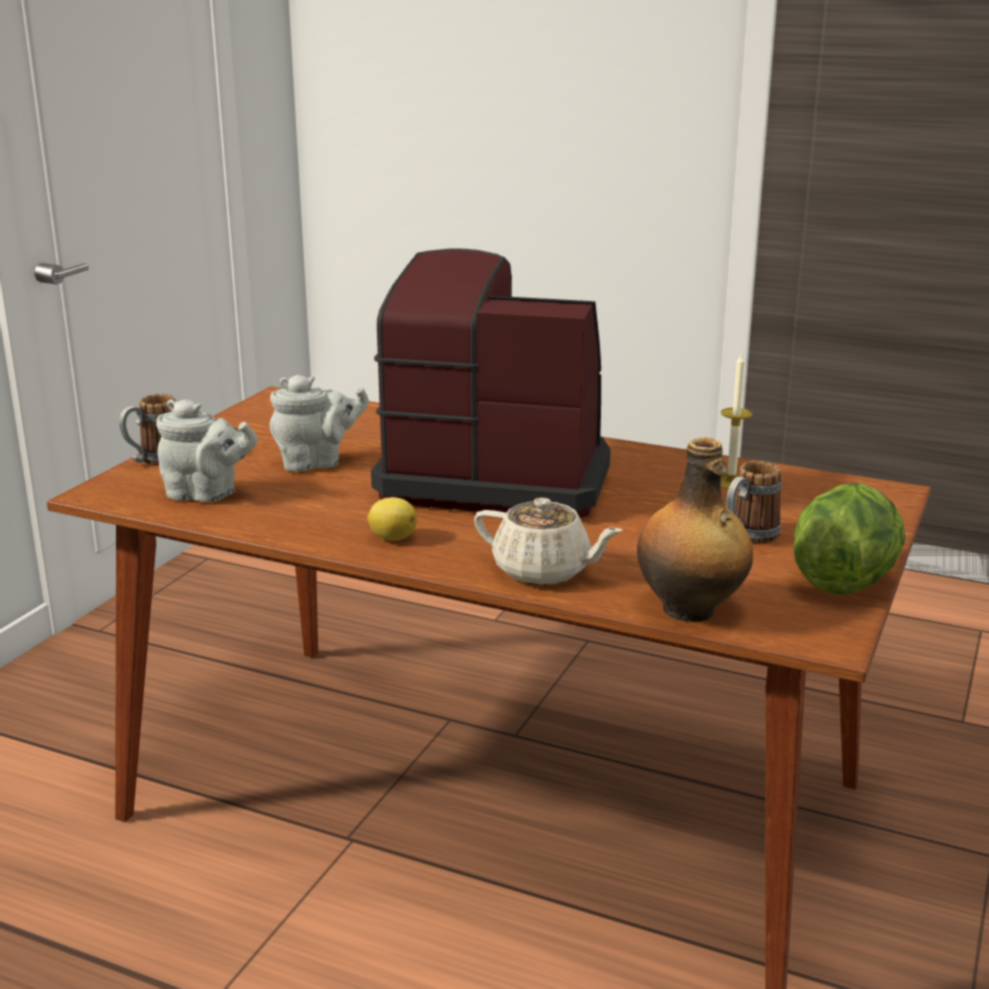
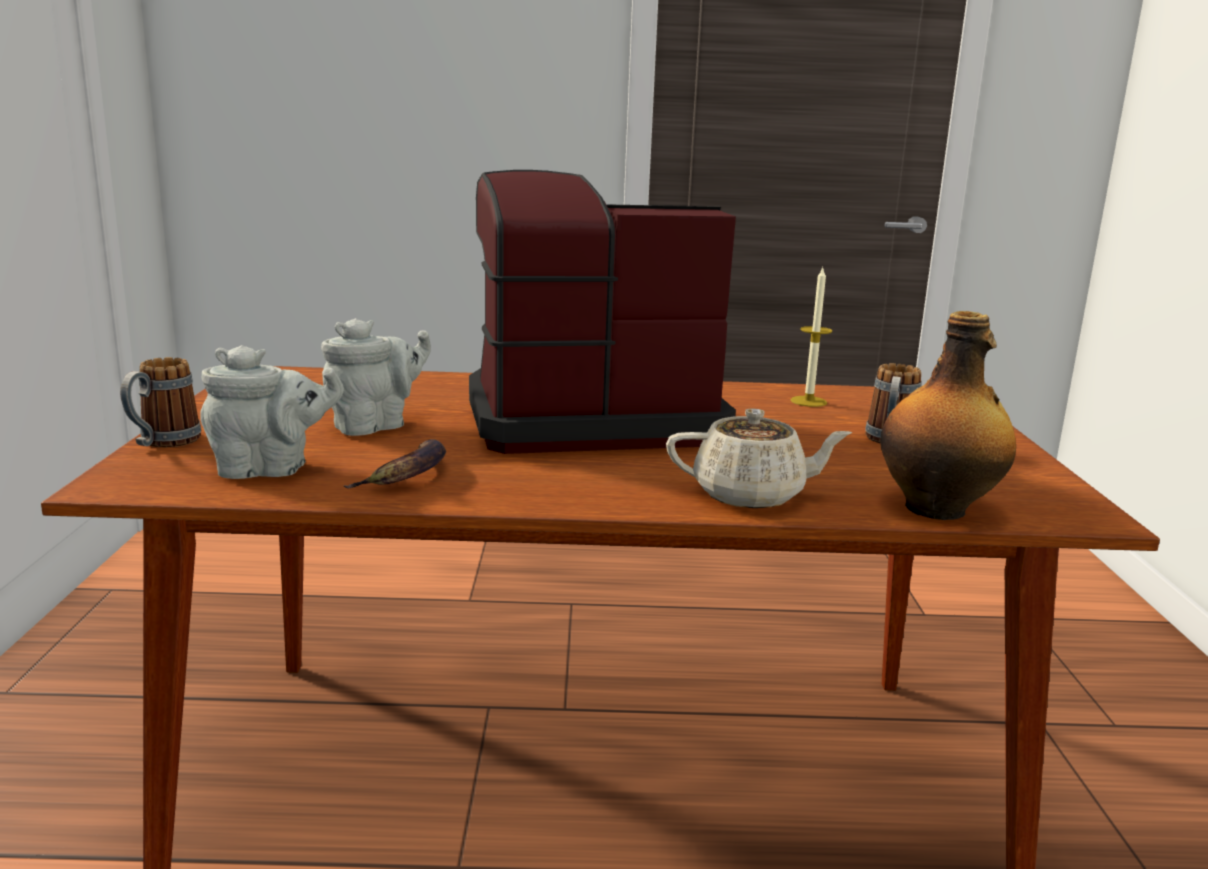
camera: 25 degrees left, 5 degrees down
lemon [367,497,417,540] -> none
lettuce [793,483,905,595] -> none
none -> banana [344,439,446,488]

